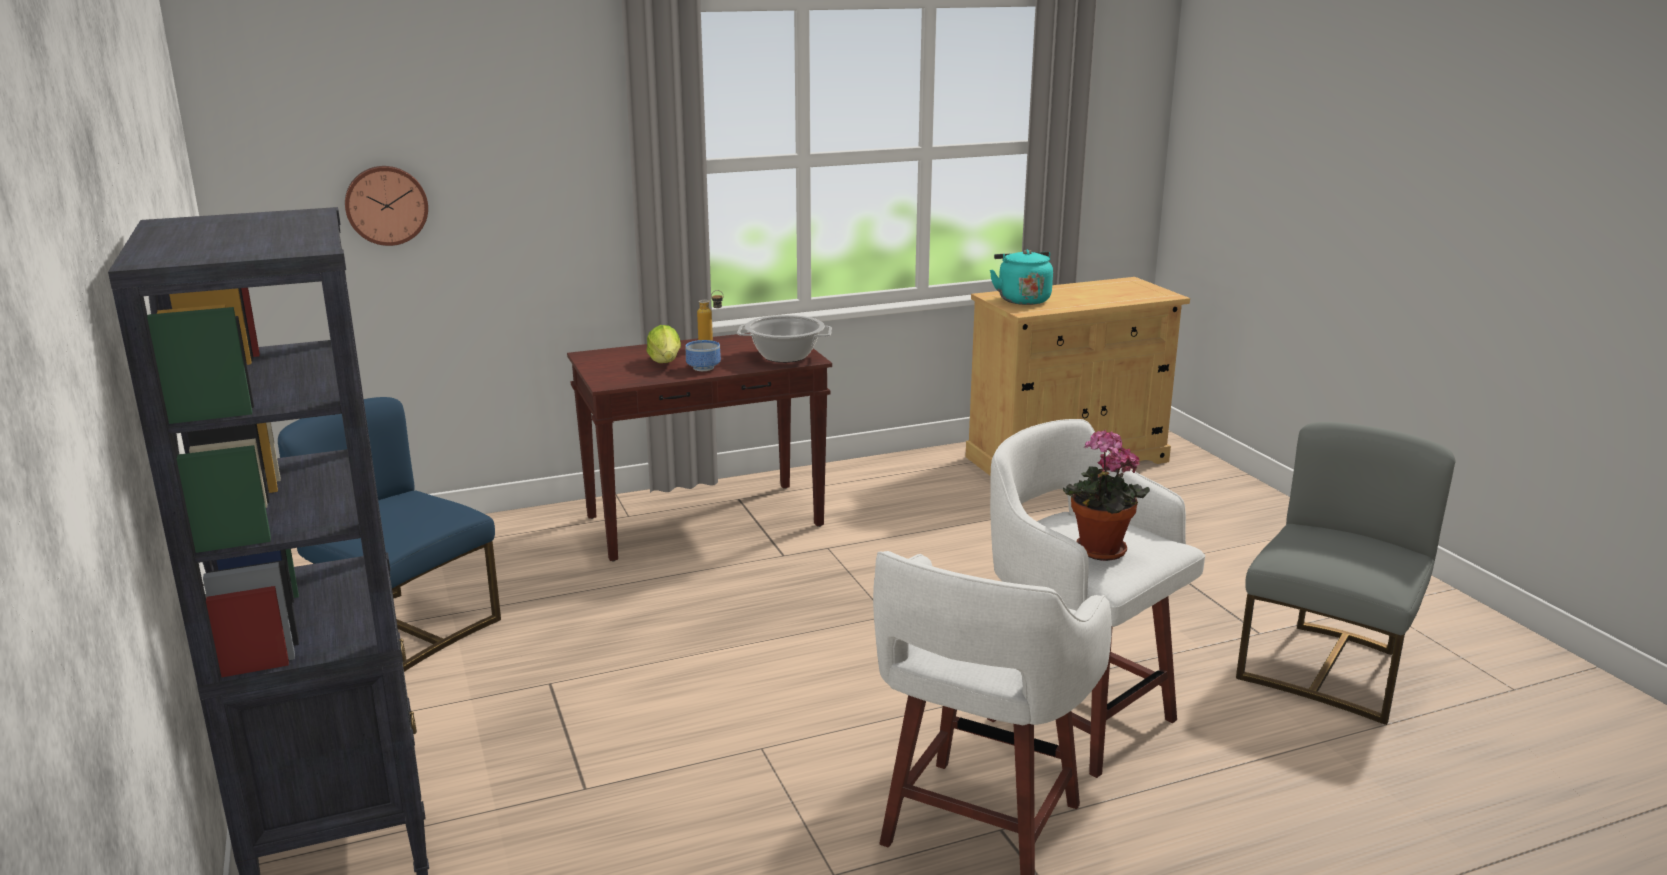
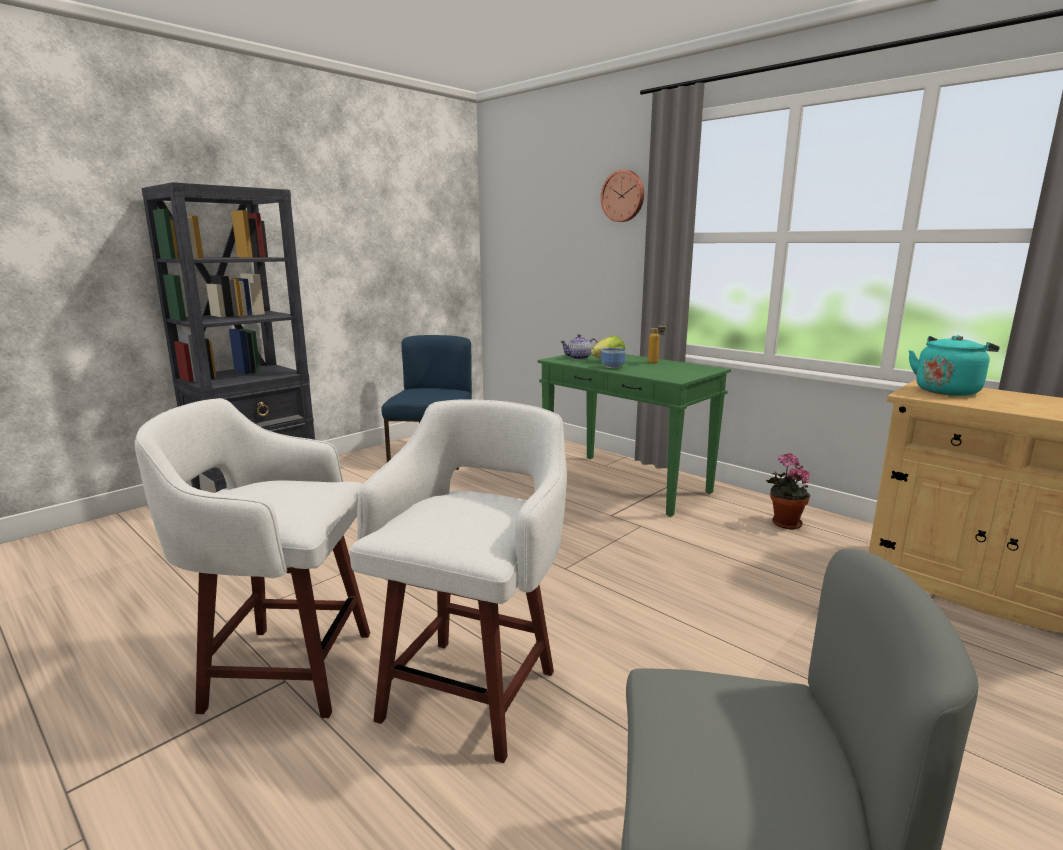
camera: 65 degrees right, 5 degrees down
wall clock [345,166,428,246] -> wall clock moved to [601,170,644,222]
brown console table [567,333,832,562] -> green console table [538,354,731,517]
cooking pot [737,315,832,363] -> none
potted plant [1063,429,1150,561] -> potted plant moved to [766,453,810,529]
none -> teapot [560,334,598,360]

